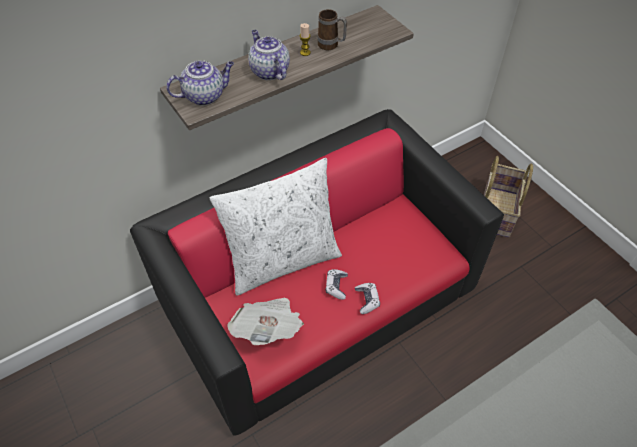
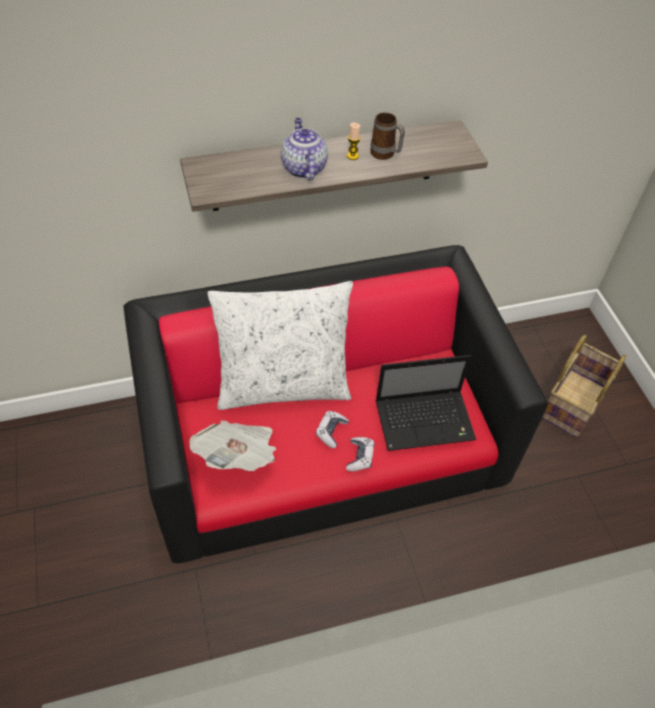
camera: 15 degrees right, 0 degrees up
teapot [166,60,234,106] -> none
none -> laptop [376,355,476,451]

